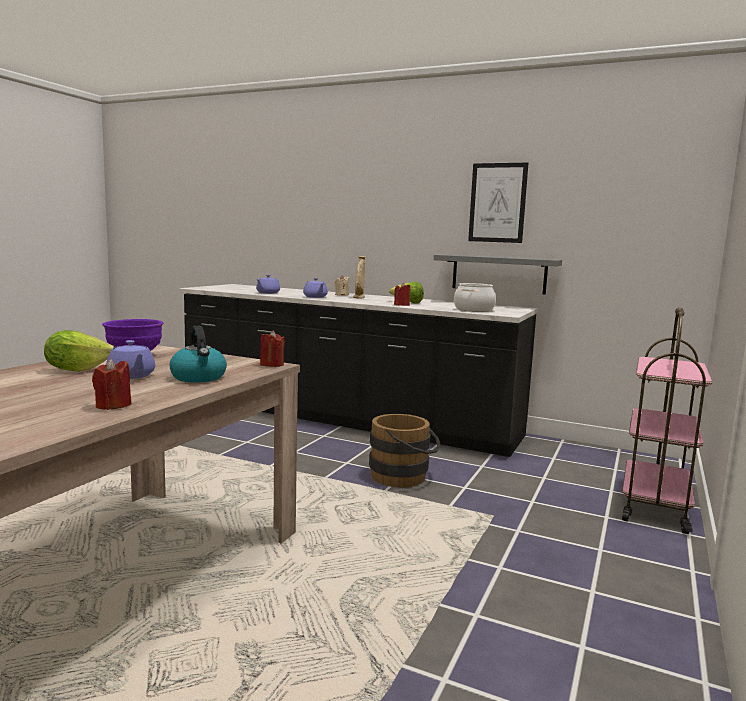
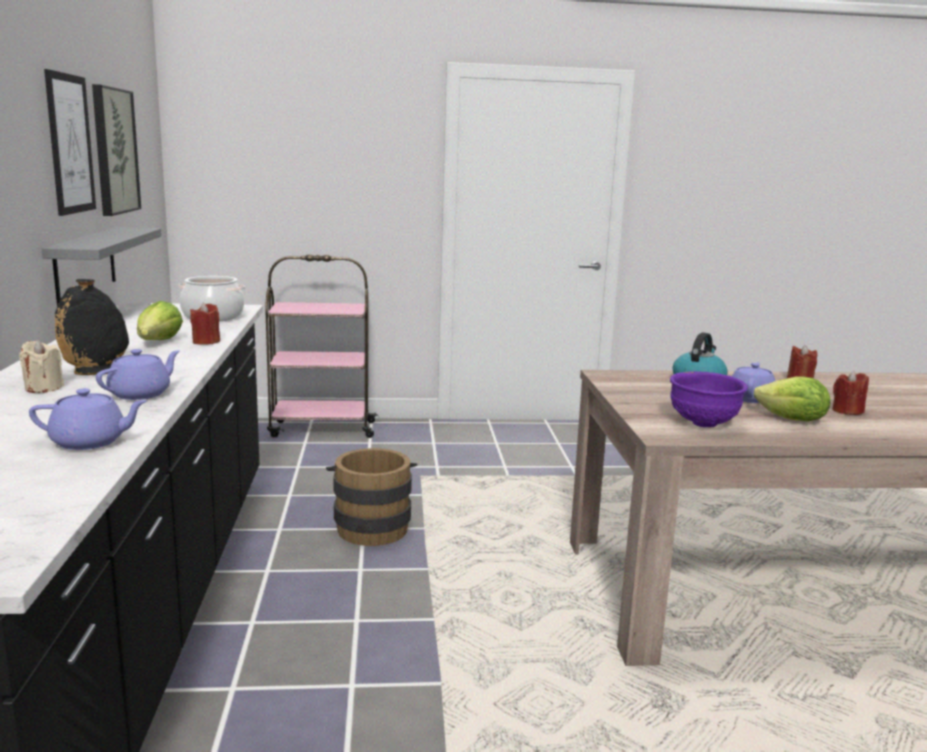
camera: 120 degrees left, 5 degrees up
red candle [260,331,285,367] -> red candle moved to [832,371,869,415]
beige vase [353,256,366,298] -> black vase [55,279,129,375]
none -> picture [92,84,141,216]

